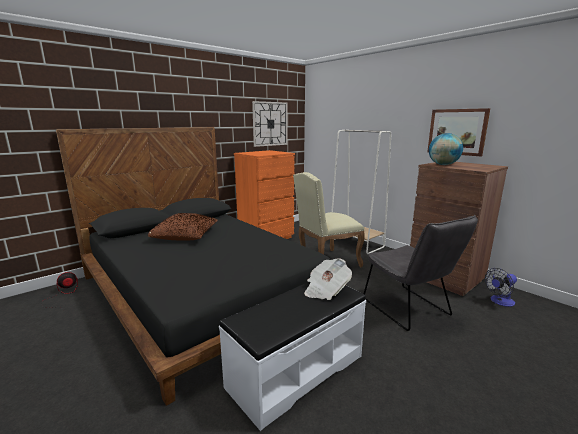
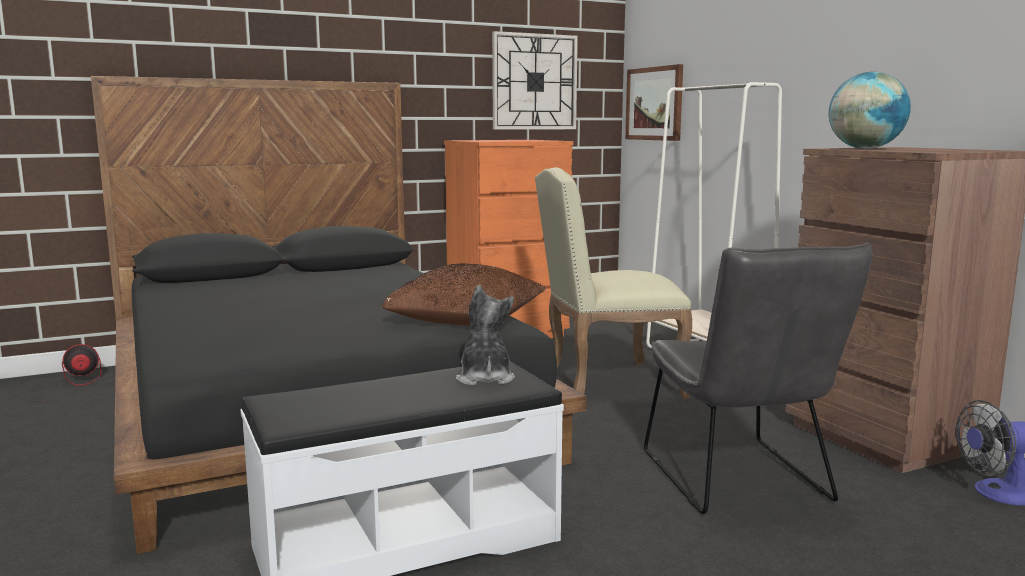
camera: 15 degrees right, 5 degrees down
brown pillow [148,213,218,241] -> brown pillow moved to [382,263,545,326]
newspaper [304,258,352,300] -> plush toy [456,285,515,386]
picture [427,108,490,156] -> picture moved to [625,64,683,141]

